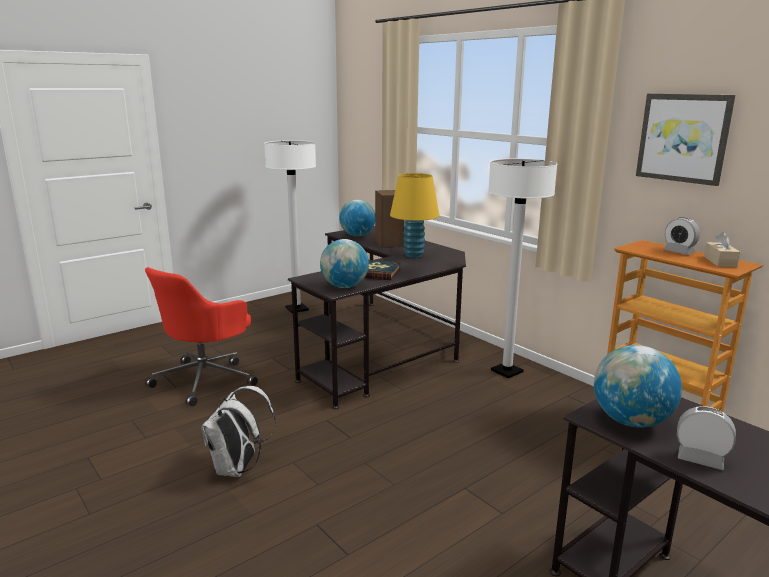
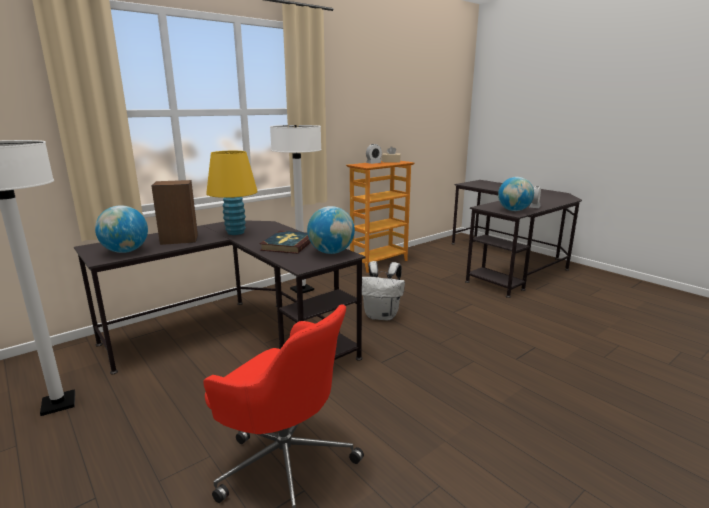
camera: 90 degrees left, 0 degrees up
white backpack [201,386,276,477] -> white backpack moved to [362,261,405,320]
picture [636,94,735,186] -> none

